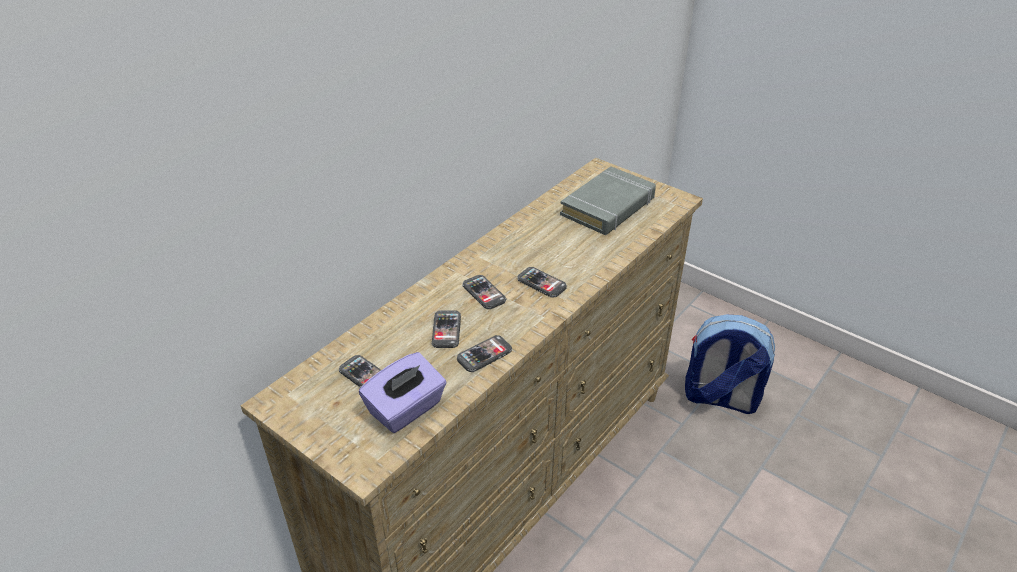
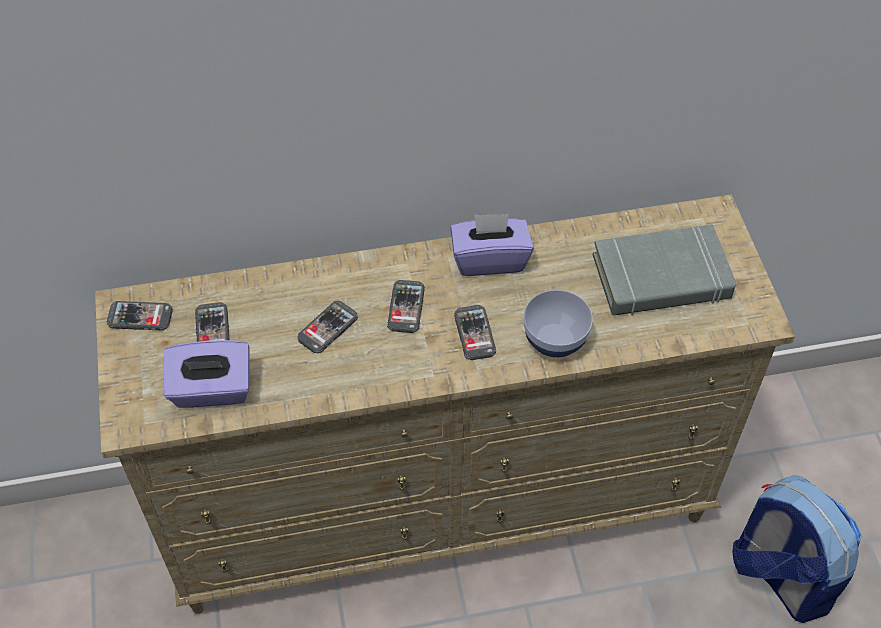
camera: 40 degrees right, 15 degrees up
phone [457,335,512,372] -> phone moved to [107,301,173,330]
none -> purple tissue box [450,214,534,276]
none -> bowl [524,290,593,357]

